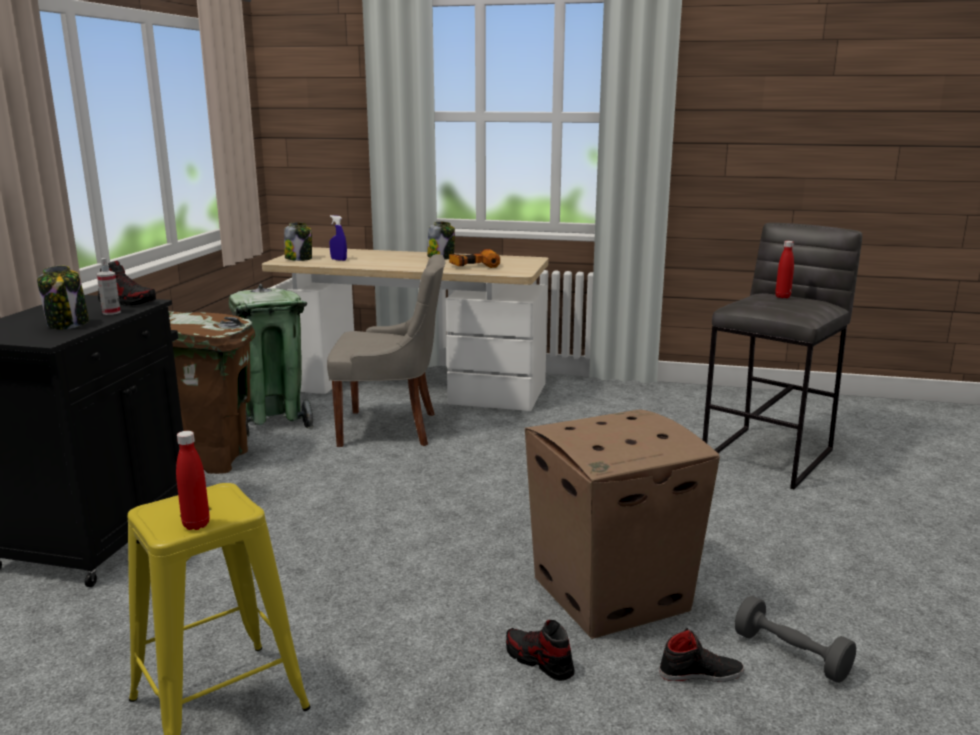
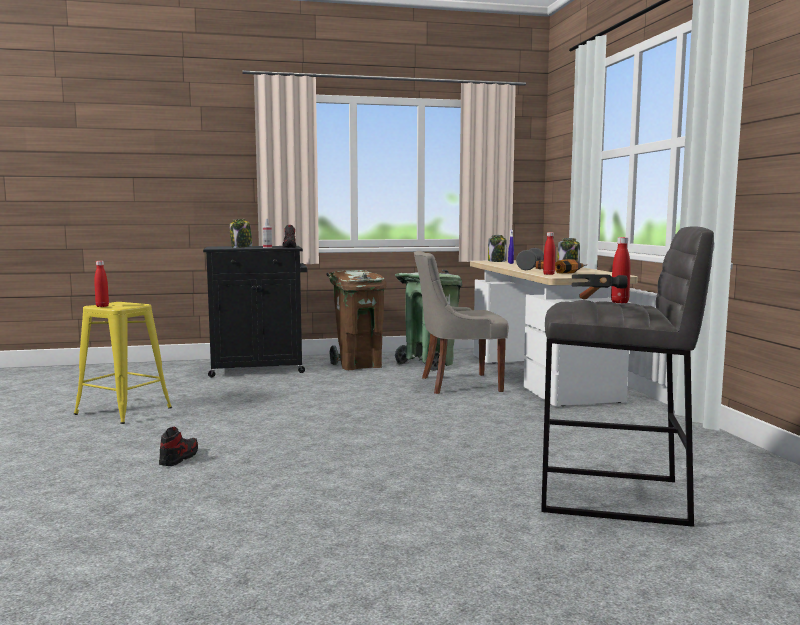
camera: 65 degrees right, 10 degrees down
grey chair [327,254,446,447] -> grey chair turned 105 degrees clockwise [414,251,509,394]
cardboard box [525,409,720,639] -> none
black shoe [659,628,744,682] -> none
grey dumbbell [735,596,856,683] -> grey dumbbell moved to [516,248,544,270]
none -> red bottle [543,232,555,275]
none -> hammer [572,274,628,299]

